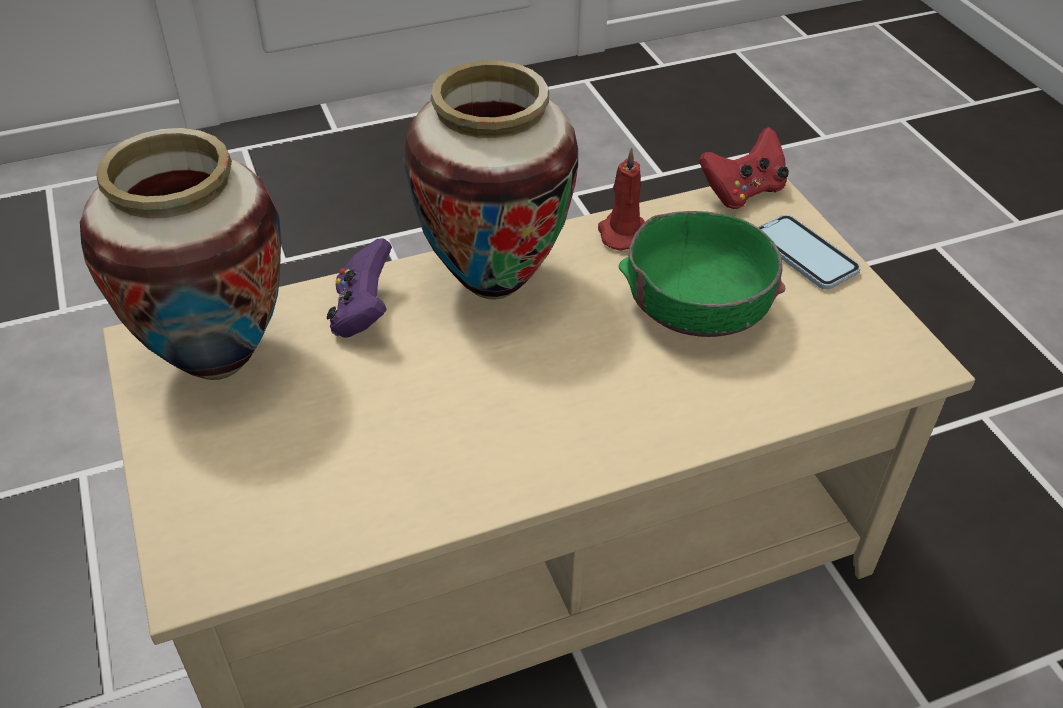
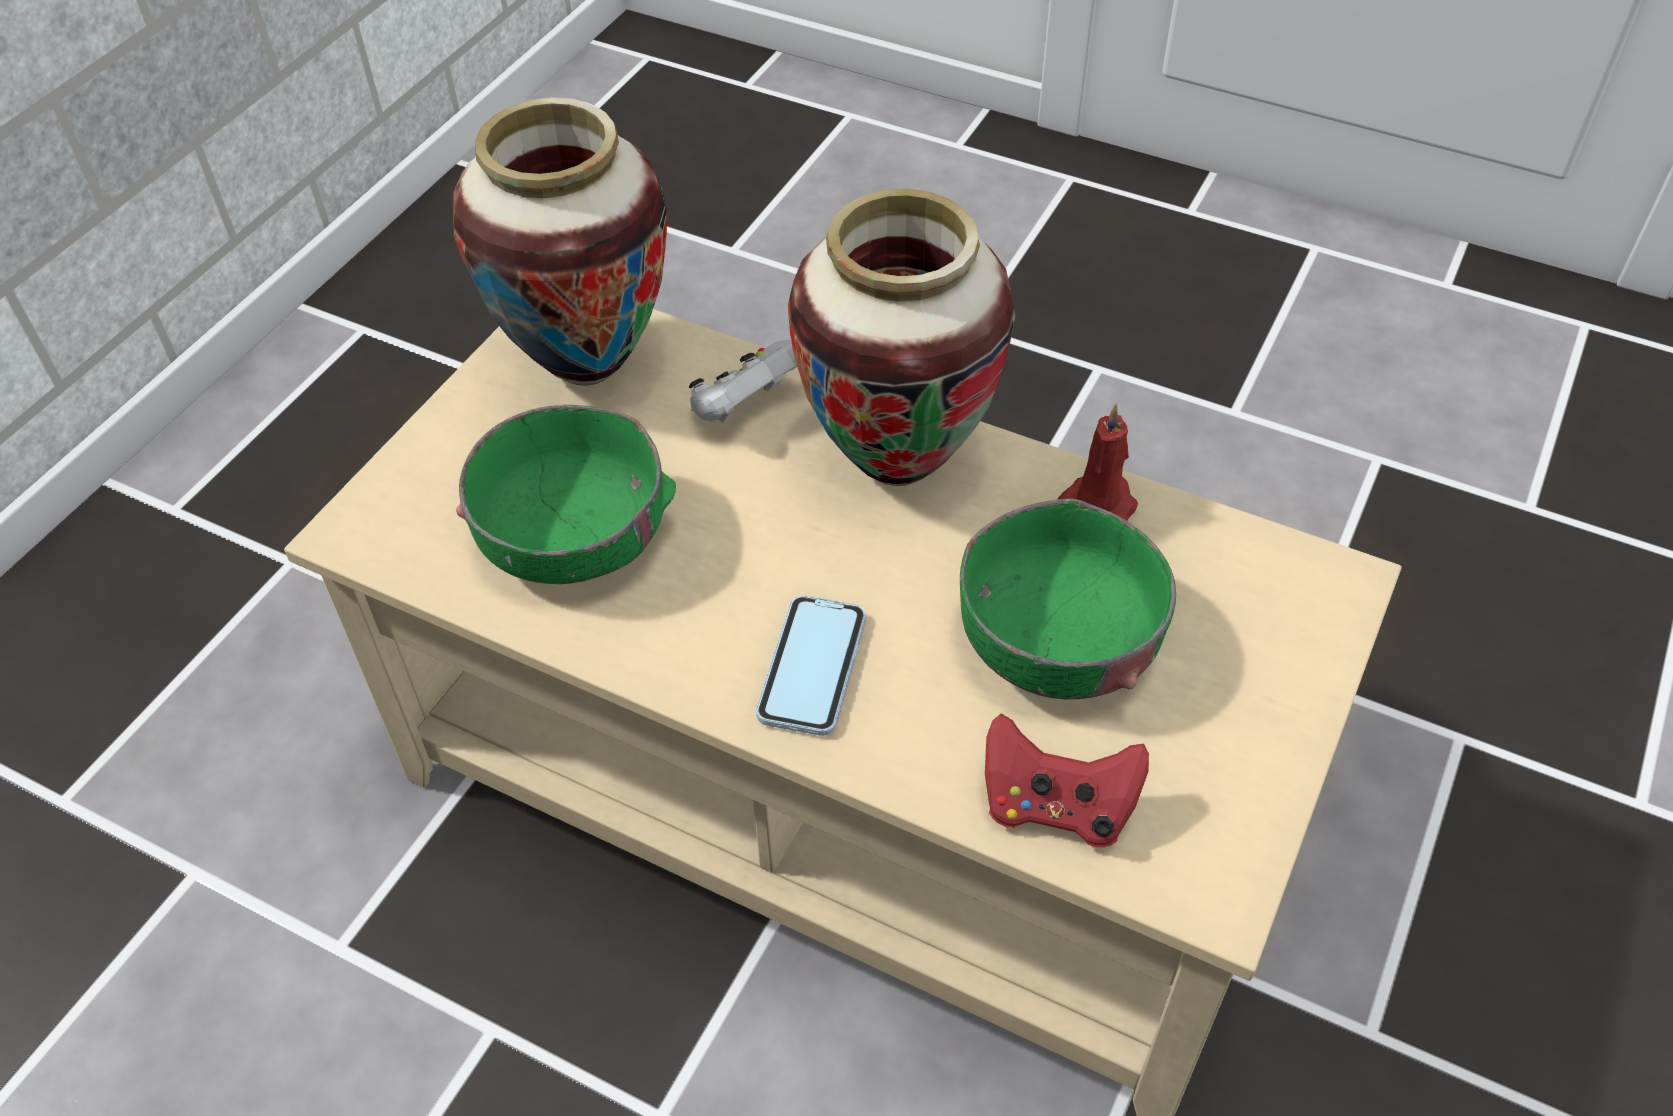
camera: 50 degrees right, 5 degrees up
purple game controller [327,238,392,338] -> white game controller [689,339,797,423]
red game controller [699,127,789,209] -> red game controller moved to [985,713,1149,847]
phone [758,215,861,290] -> phone moved to [756,595,866,736]
none -> green bowl [456,405,676,584]

